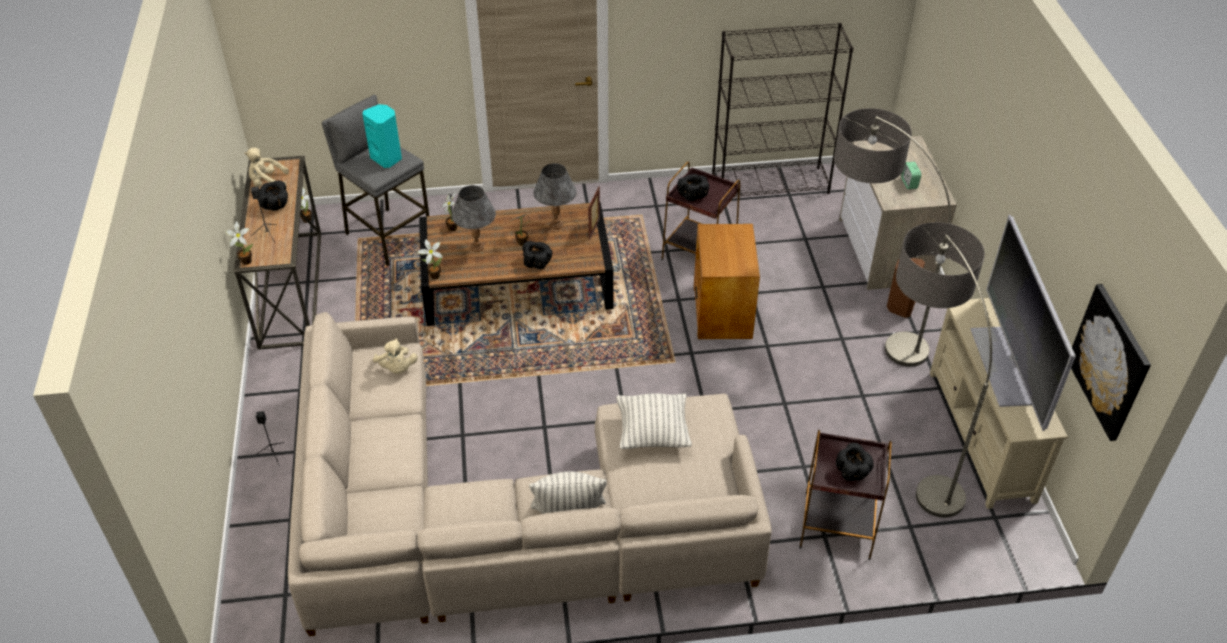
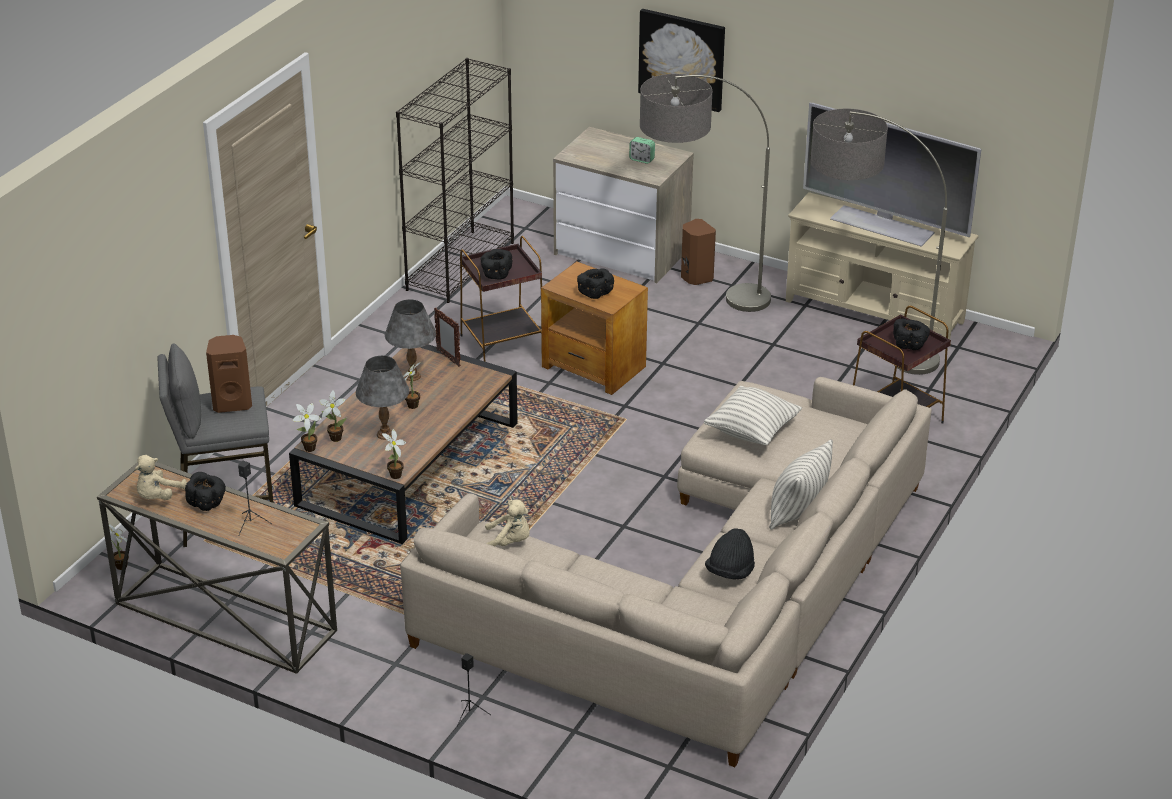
camera: 55 degrees left, 10 degrees down
potted plant [226,222,253,265] -> potted plant moved to [292,403,321,452]
turquoise speaker [362,104,402,168] -> brown speaker [206,335,252,413]
black bowl [522,241,552,269] -> black bowl moved to [577,269,614,299]
picture [1071,284,1151,441] -> picture moved to [638,9,725,112]
none -> black hat [705,528,755,579]

